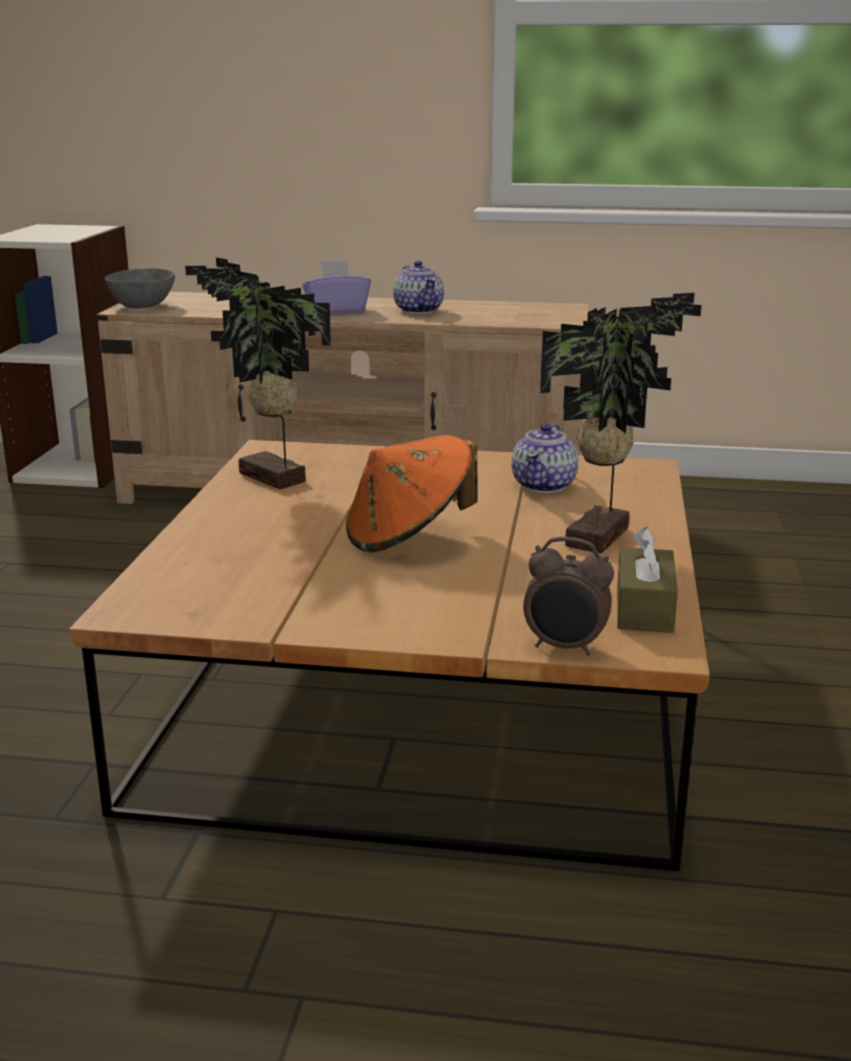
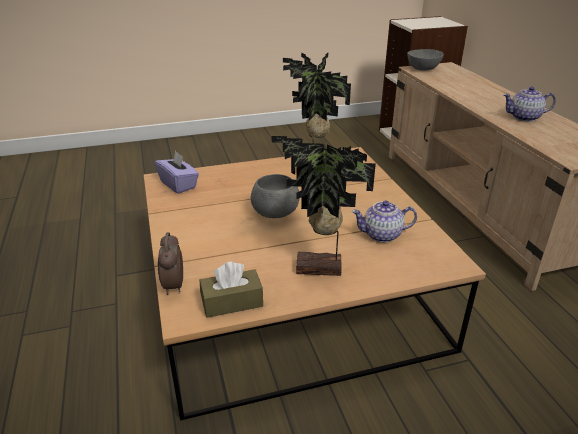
camera: 65 degrees right, 10 degrees up
purple tissue box [302,260,371,314] -> purple tissue box moved to [155,151,199,194]
orange hat [346,435,478,553] -> grey bowl [251,174,299,218]
teapot [393,261,444,314] -> teapot turned 45 degrees clockwise [503,86,556,122]

